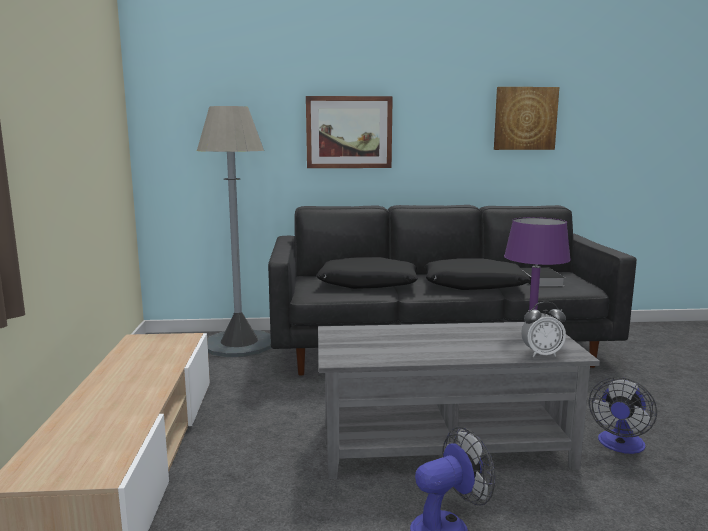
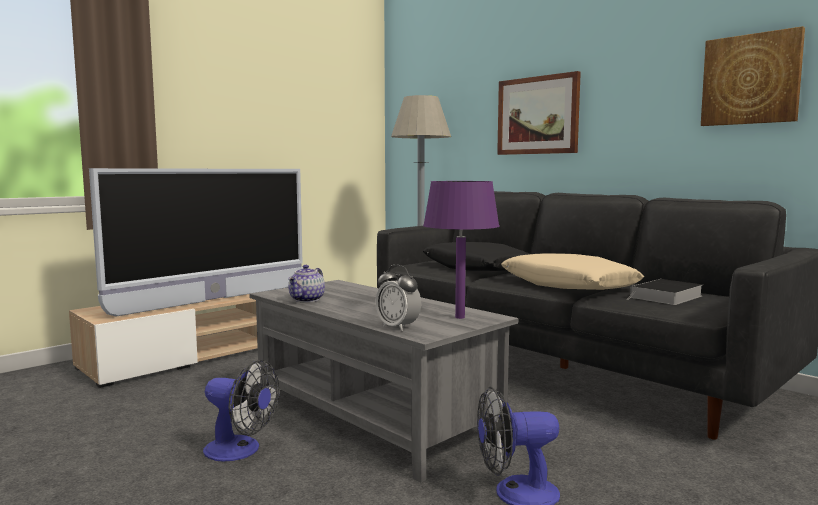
camera: 50 degrees right, 5 degrees down
black pillow [424,258,530,290] -> beige pillow [501,253,644,290]
none -> television [89,168,303,317]
none -> teapot [288,265,325,302]

